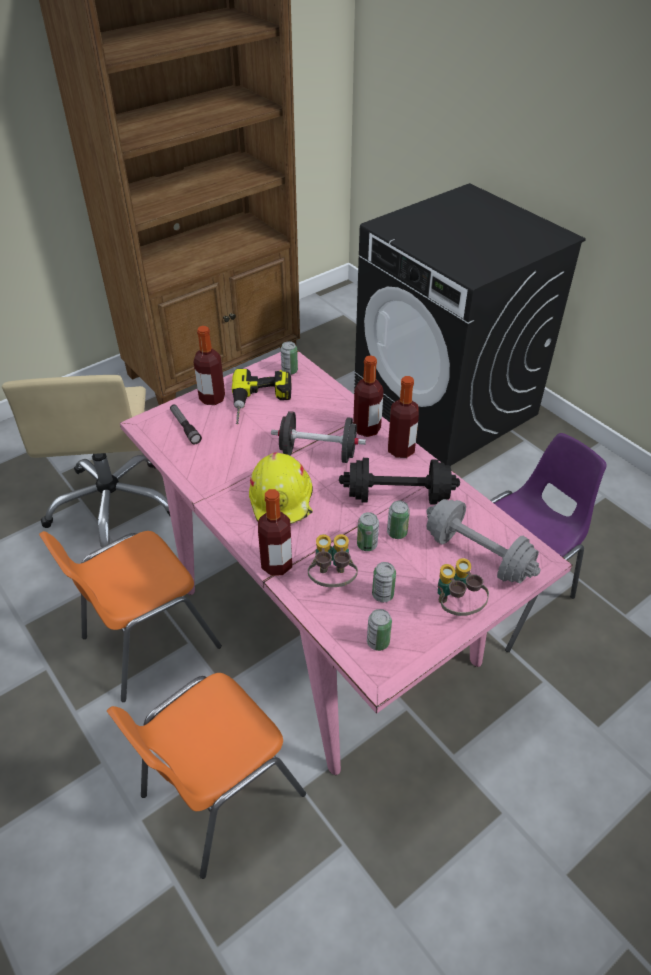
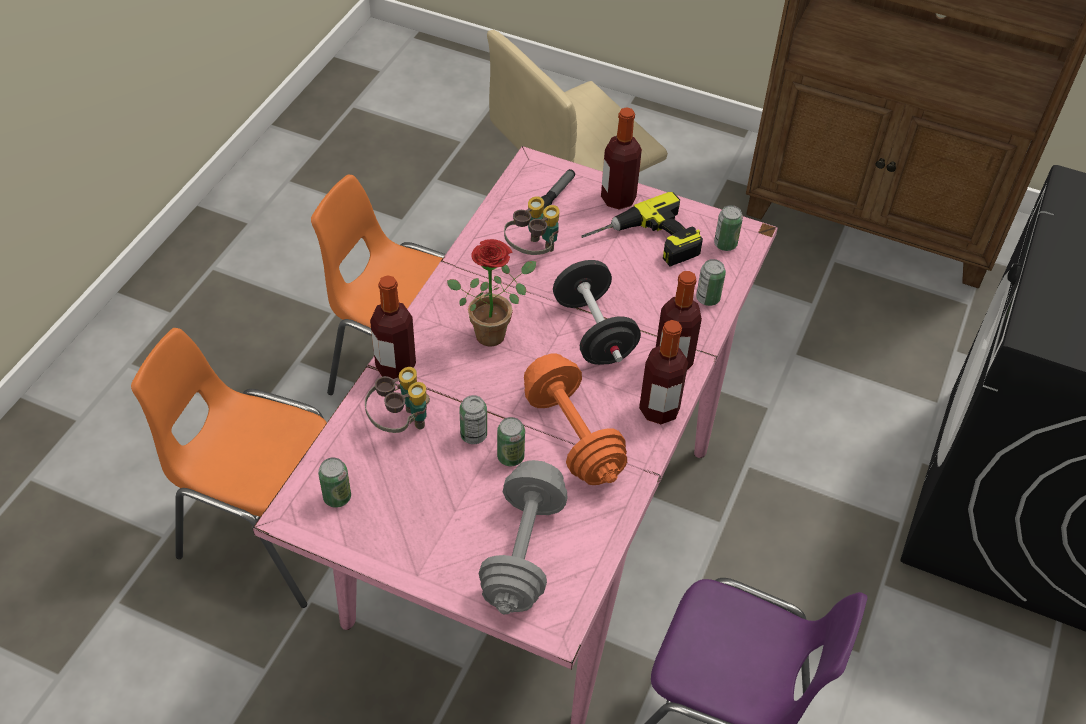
camera: 60 degrees right, 5 degrees up
yellow hard hat [249,452,313,524] -> potted plant [447,239,536,347]
black dumbbell [339,458,460,505] -> orange dumbbell [524,354,627,485]
can [372,562,396,602] -> can moved to [696,259,726,306]
binoculars [438,558,489,616] -> binoculars moved to [504,196,560,255]

